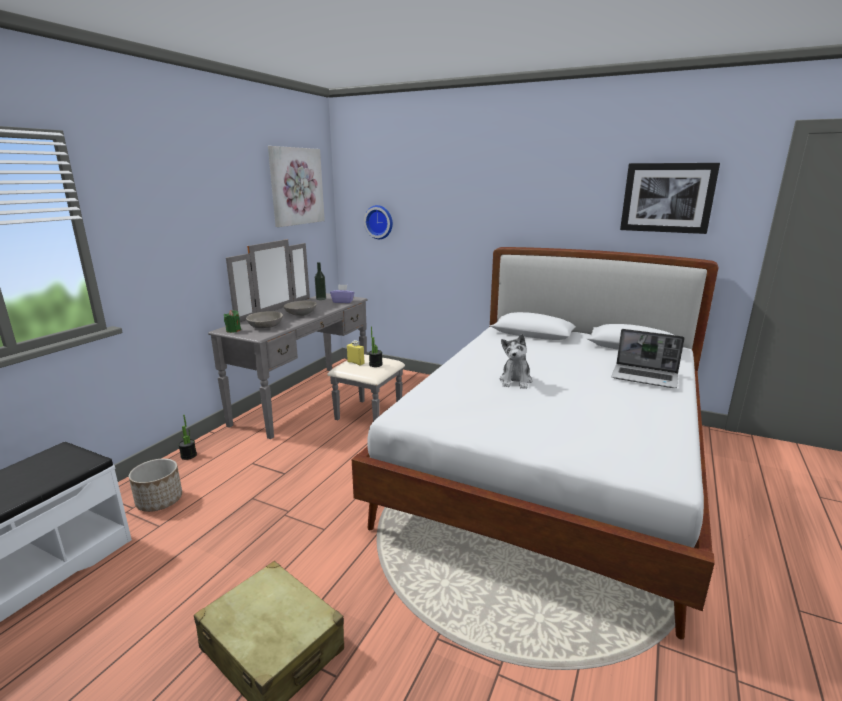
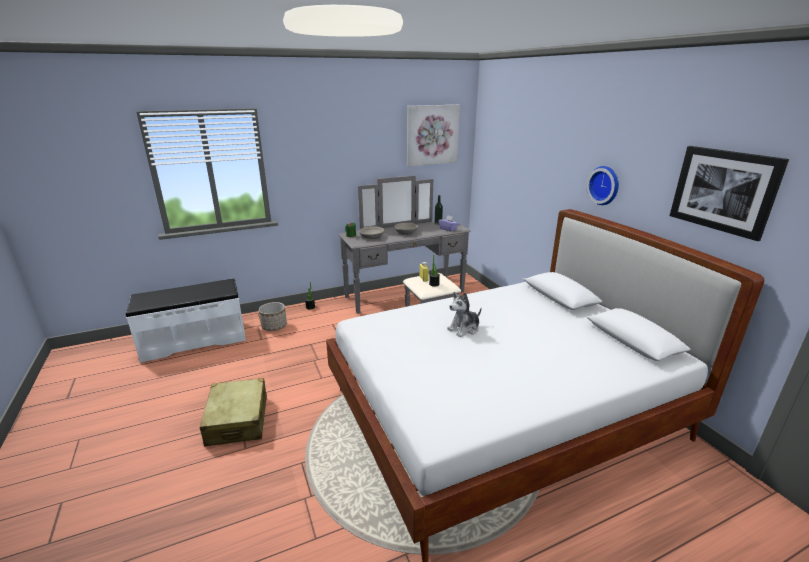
camera: 40 degrees right, 5 degrees up
wall clock [364,205,393,239] -> wall clock moved to [587,166,619,205]
laptop [611,329,685,388] -> none

